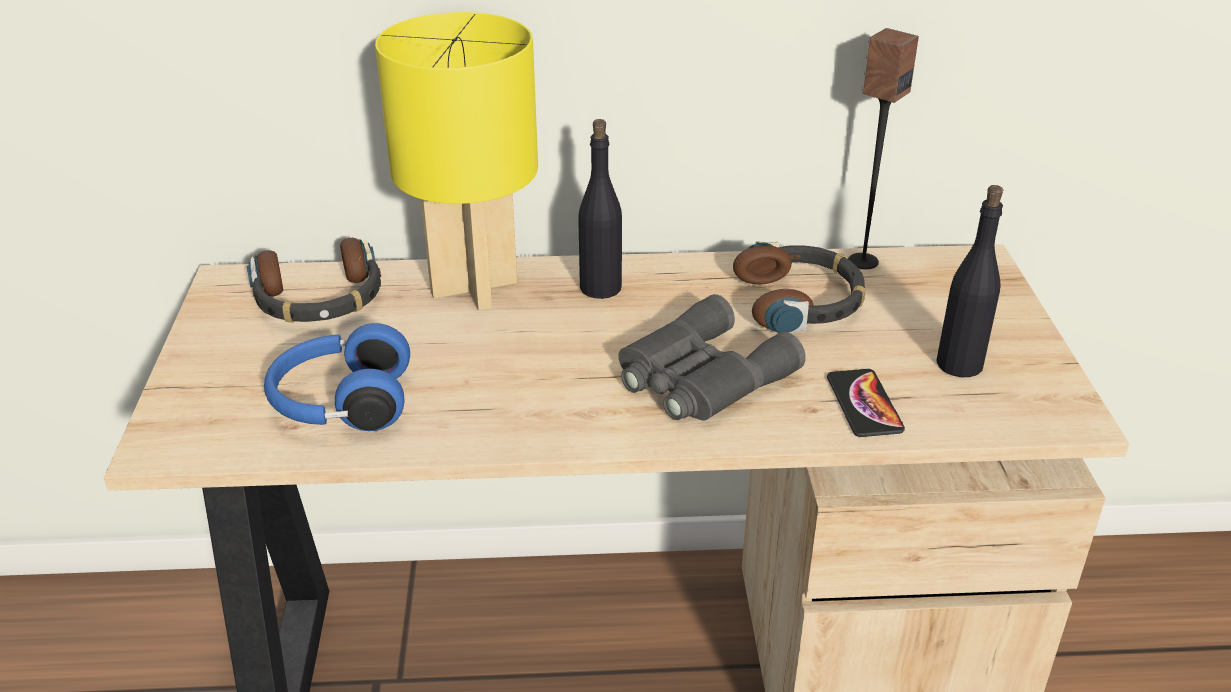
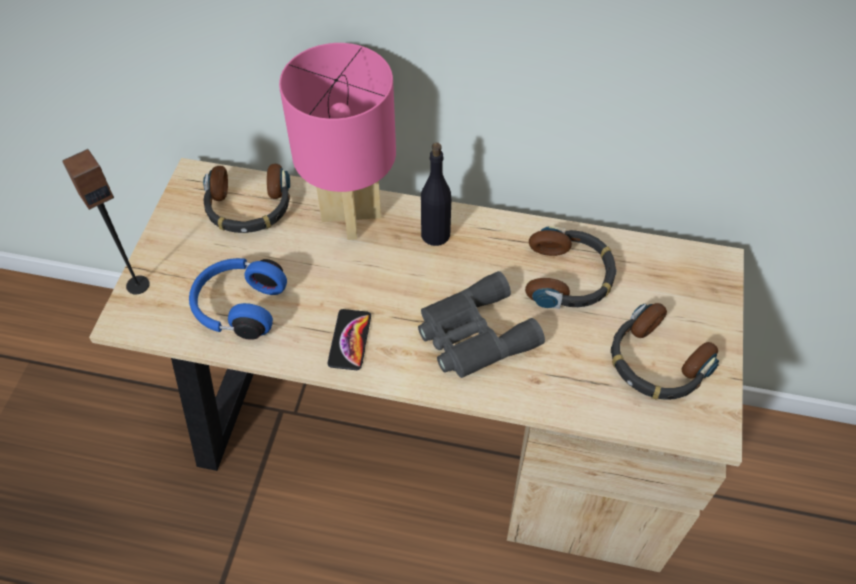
camera: 15 degrees right, 20 degrees up
yellow table lamp [375,12,538,311] -> pink table lamp [279,43,396,240]
phone [827,369,905,437] -> phone moved to [327,309,371,370]
speaker [848,28,919,269] -> speaker moved to [62,149,150,295]
black bottle [936,185,1003,377] -> headphones [611,303,719,400]

